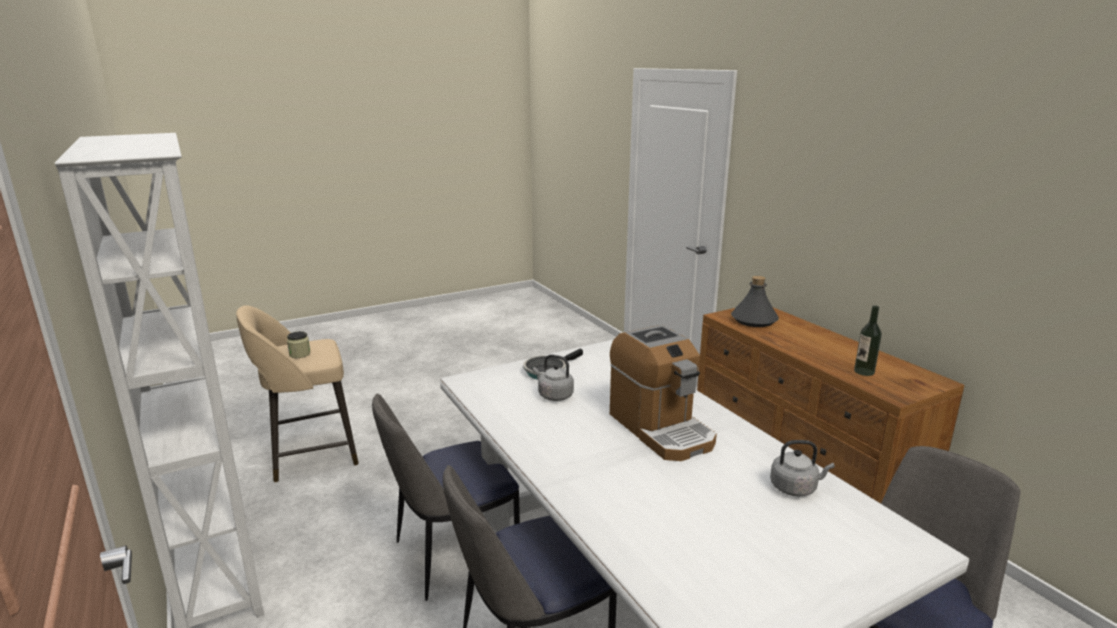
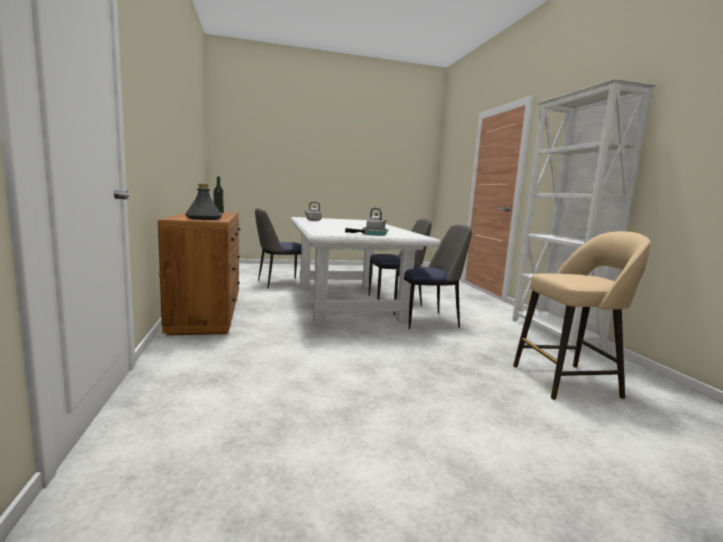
camera: 165 degrees left, 10 degrees down
jar [287,331,311,358] -> none
coffee machine [610,325,717,461] -> none

